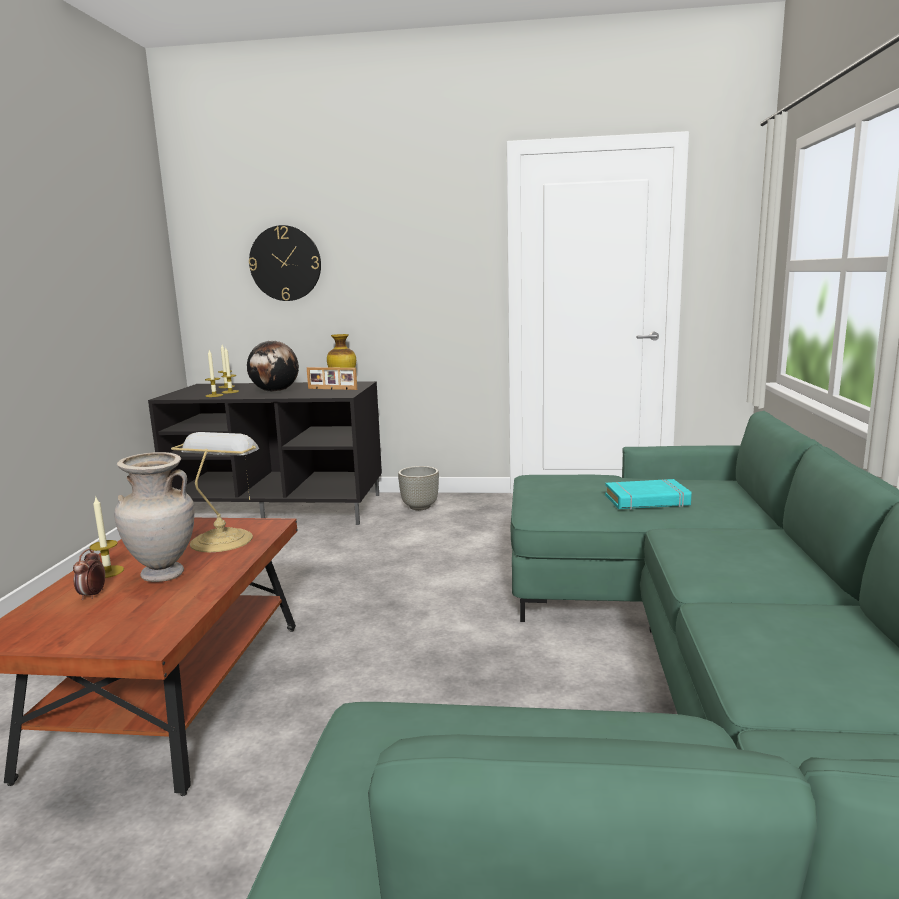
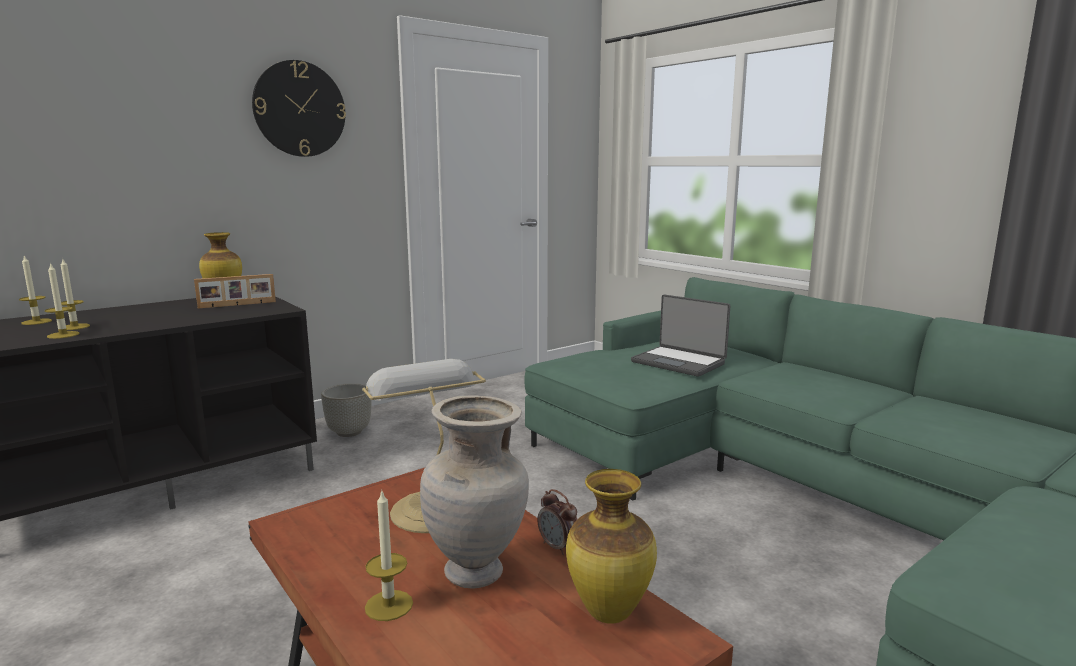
camera: 45 degrees left, 0 degrees up
alarm clock [73,549,105,600] -> alarm clock moved to [537,489,577,555]
globe [247,341,299,392] -> none
wall clock [249,225,321,301] -> wall clock moved to [252,60,346,157]
turquoise book [605,479,692,510] -> laptop [631,294,730,377]
none -> vase [566,469,657,624]

